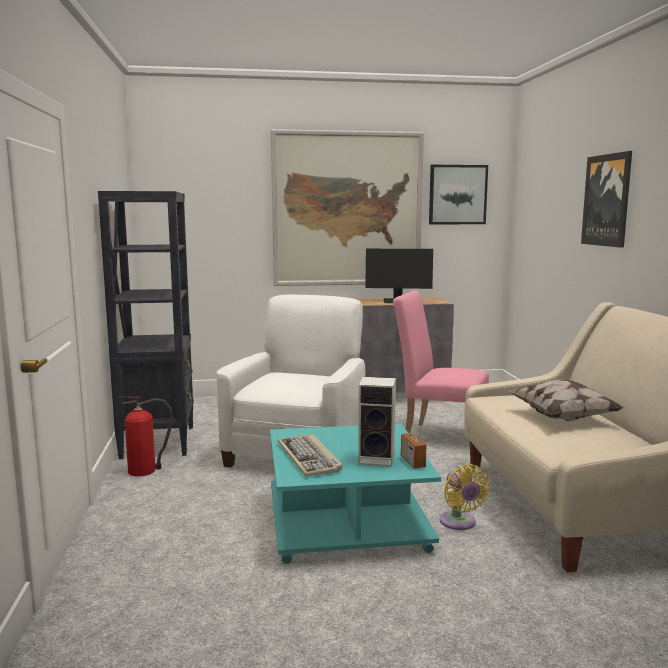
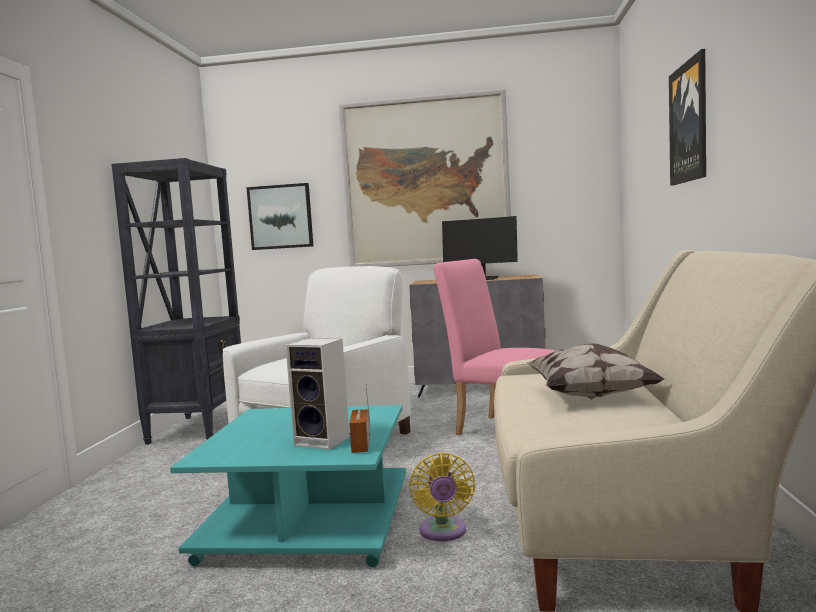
camera: 15 degrees right, 5 degrees down
fire extinguisher [118,396,173,476] -> none
keyboard [278,434,343,476] -> none
picture [429,165,488,224] -> picture moved to [246,183,313,250]

